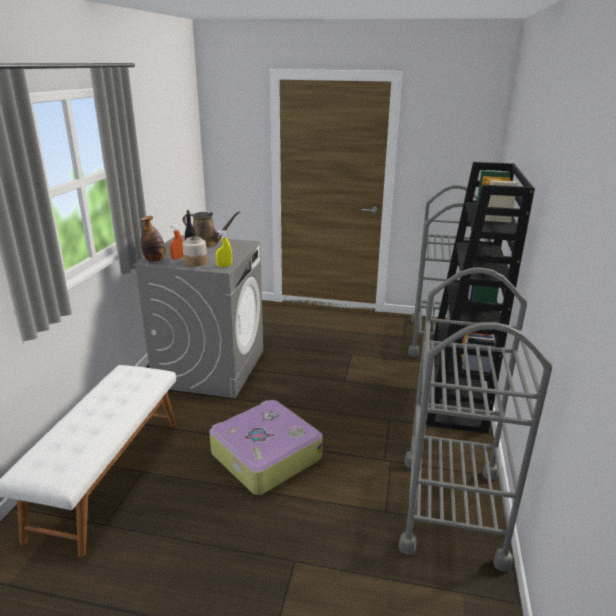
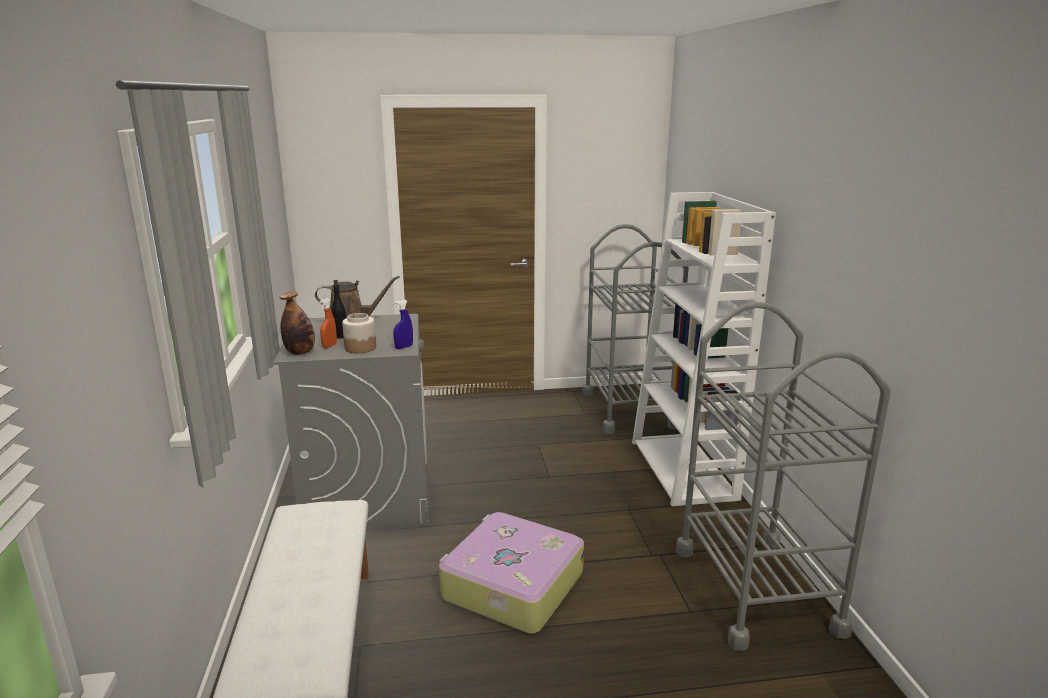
camera: 20 degrees left, 5 degrees down
yellow spray bottle [216,230,232,267] -> blue spray bottle [393,299,413,349]
black bookcase [426,162,535,433] -> white bookcase [632,192,776,506]

